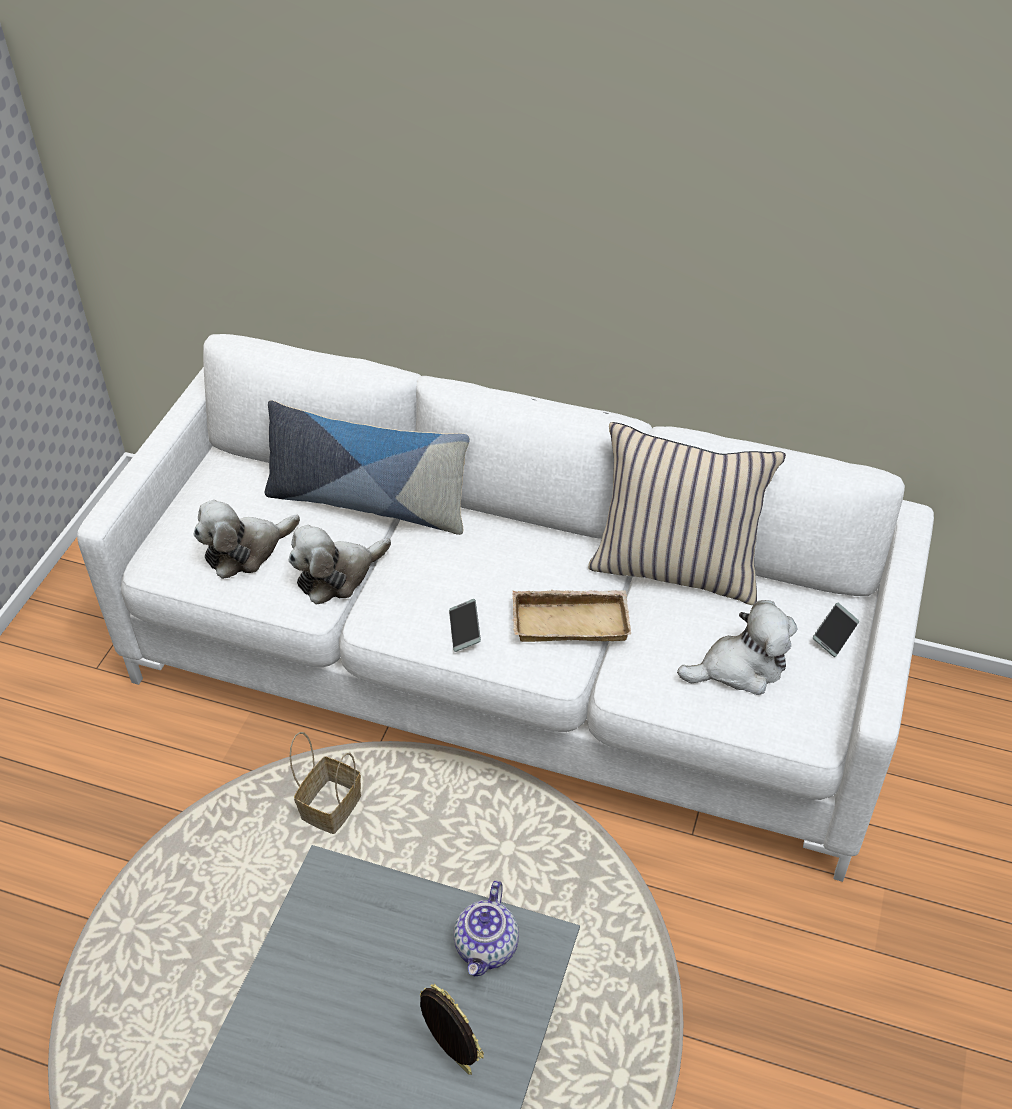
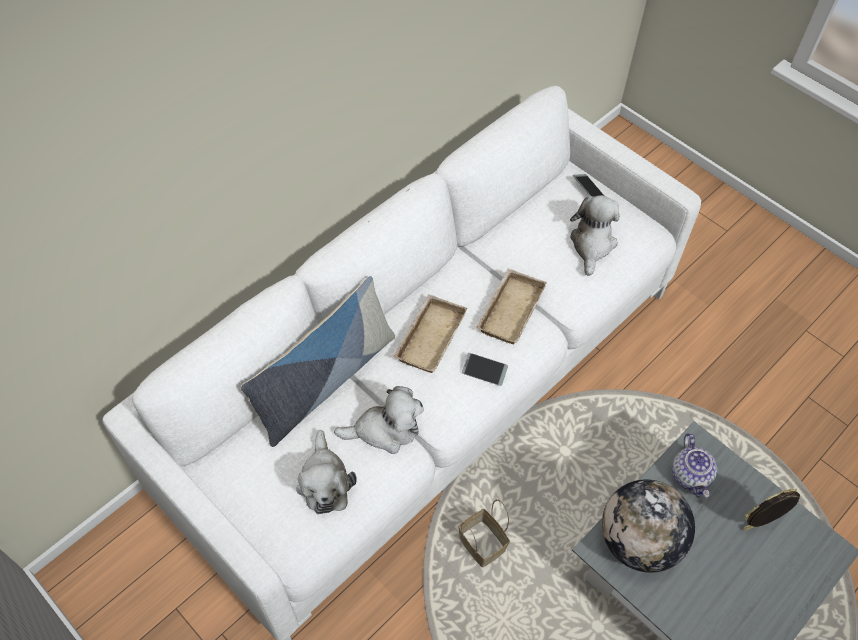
camera: 65 degrees left, 10 degrees up
plush toy [289,525,391,605] -> plush toy turned 90 degrees counterclockwise [334,386,424,454]
teapot [454,881,519,976] -> teapot turned 45 degrees clockwise [672,433,717,497]
beige pillow [588,422,786,605] -> none
none -> beige tray [393,294,468,373]
none -> globe [602,479,695,573]

